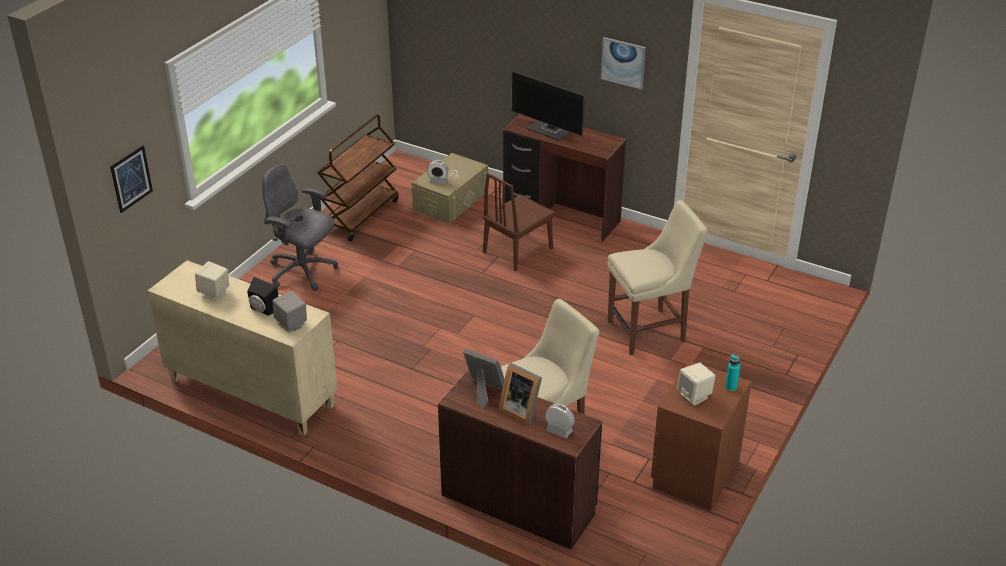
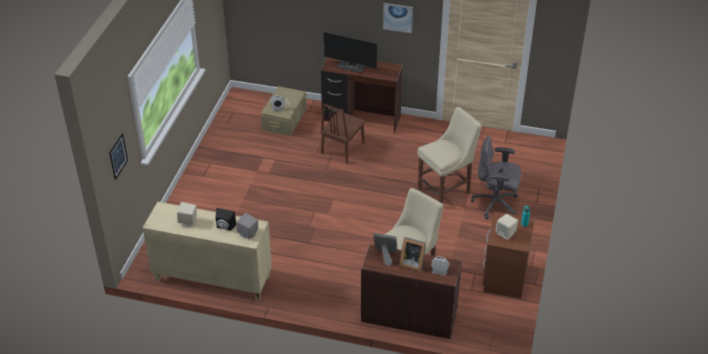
camera: 15 degrees left, 5 degrees up
grey office chair [262,164,338,291] -> grey office chair moved to [471,136,521,219]
brown cart [317,114,399,241] -> none

